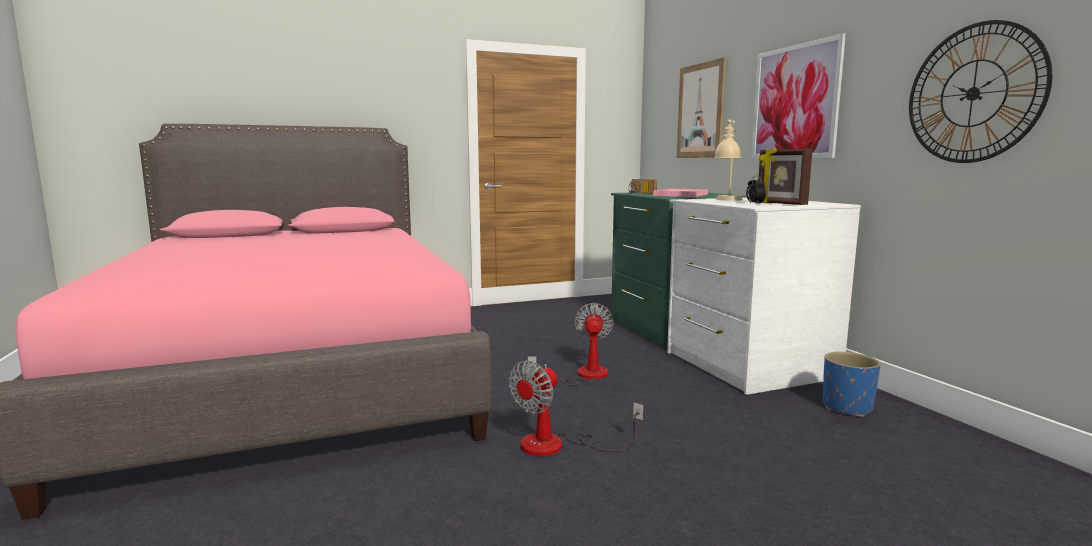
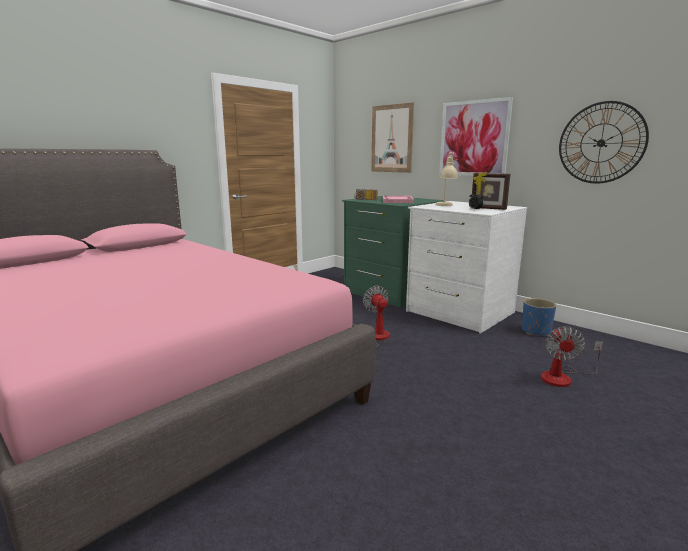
camera: 25 degrees left, 5 degrees up
fan [509,361,644,456] -> fan moved to [541,326,603,387]

